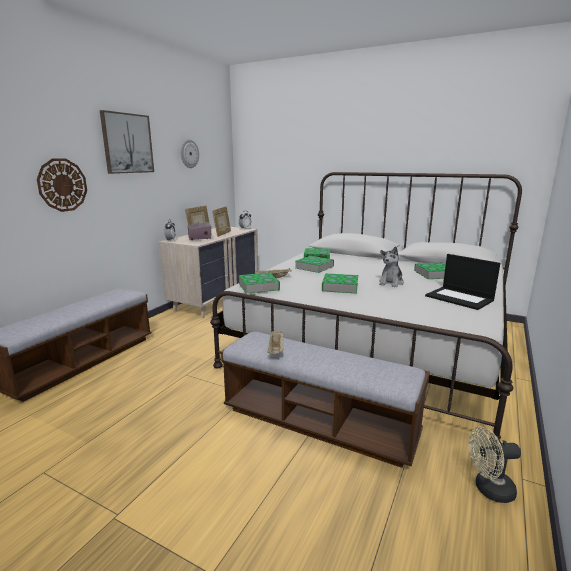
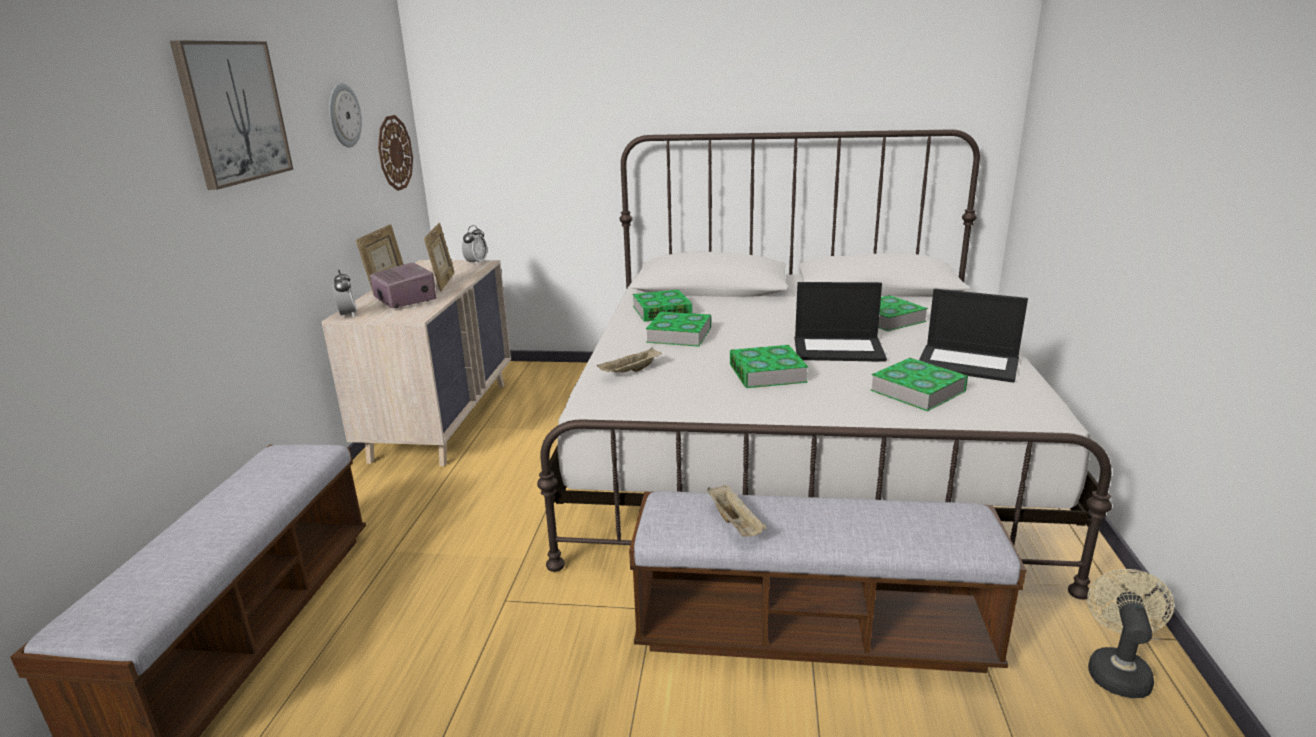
camera: 20 degrees left, 5 degrees up
wall clock [37,158,87,212] -> wall clock moved to [378,115,413,191]
book [238,272,280,294] -> book moved to [870,358,968,411]
plush toy [379,246,404,287] -> laptop [795,282,887,362]
beige fan [468,426,521,503] -> beige fan turned 135 degrees clockwise [1087,569,1174,698]

